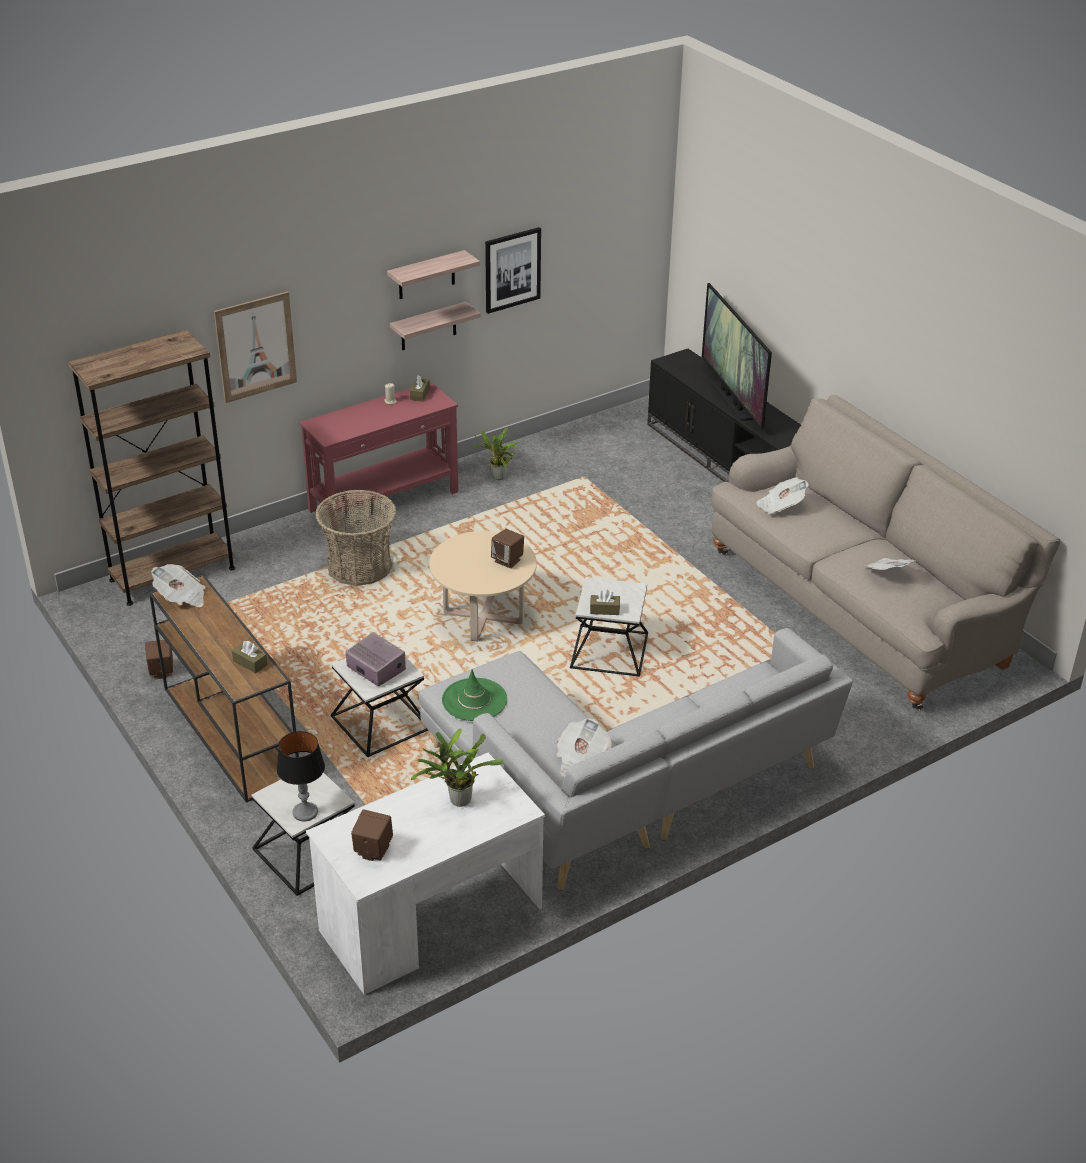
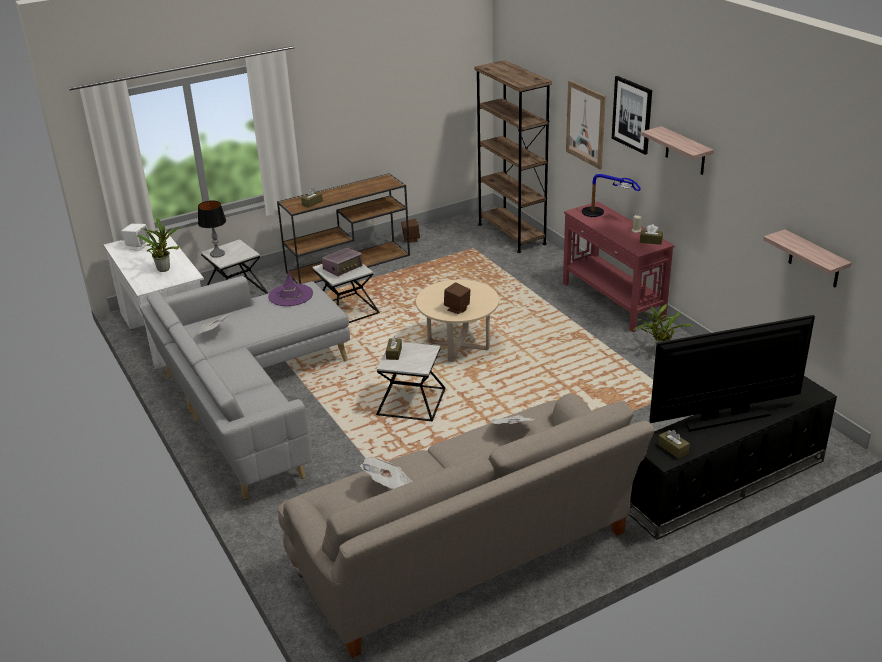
camera: 95 degrees right, 5 degrees down
newspaper [151,564,205,607] -> none
basket [315,489,397,586] -> none
brown speaker [351,809,393,861] -> white speaker [122,224,150,251]
shelf [390,302,481,350] -> shelf moved to [763,229,852,287]
green hat [442,669,507,721] -> purple hat [268,271,313,306]
picture [485,227,541,314] -> picture moved to [612,76,652,155]
none -> table lamp [582,174,640,217]
none -> brown tissue box [658,430,690,459]

